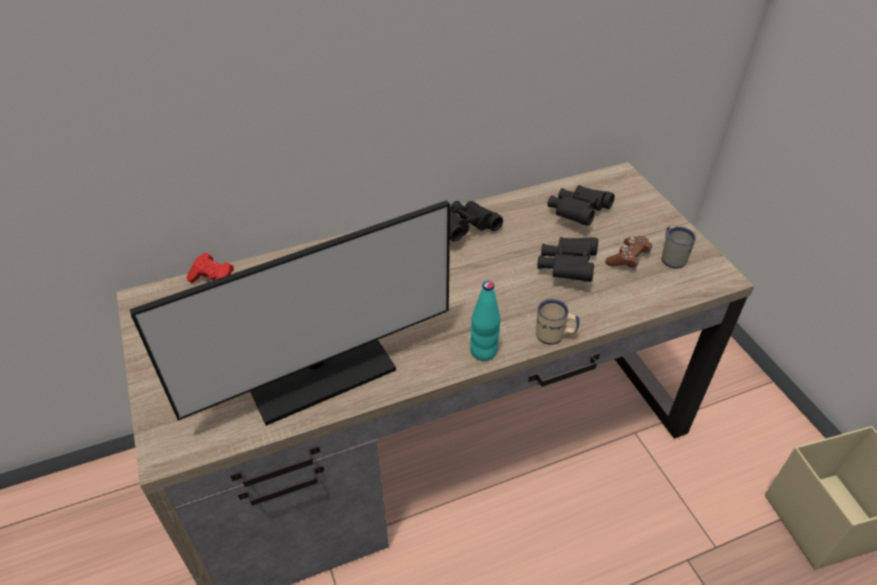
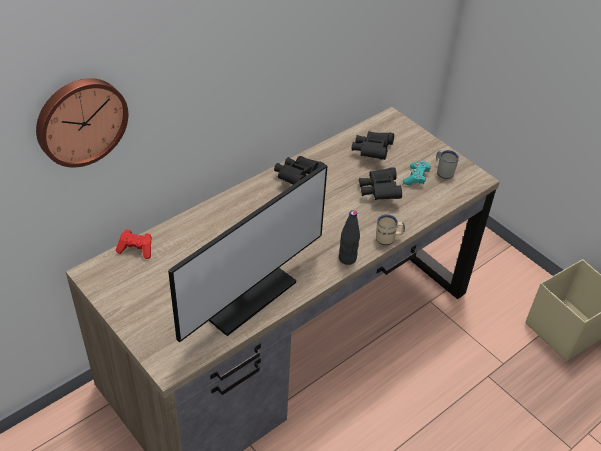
camera: 20 degrees left, 0 degrees up
turquoise bottle [470,281,500,361] -> black bottle [339,210,360,265]
brown game controller [606,236,652,269] -> turquoise game controller [403,161,431,185]
none -> wall clock [36,78,128,167]

